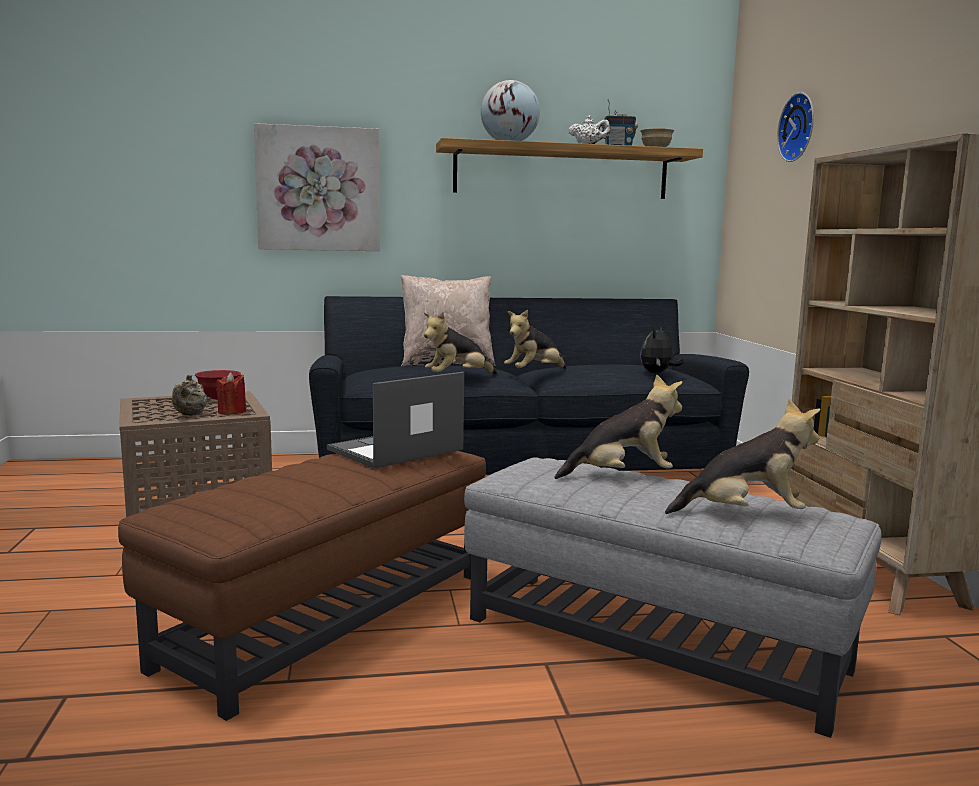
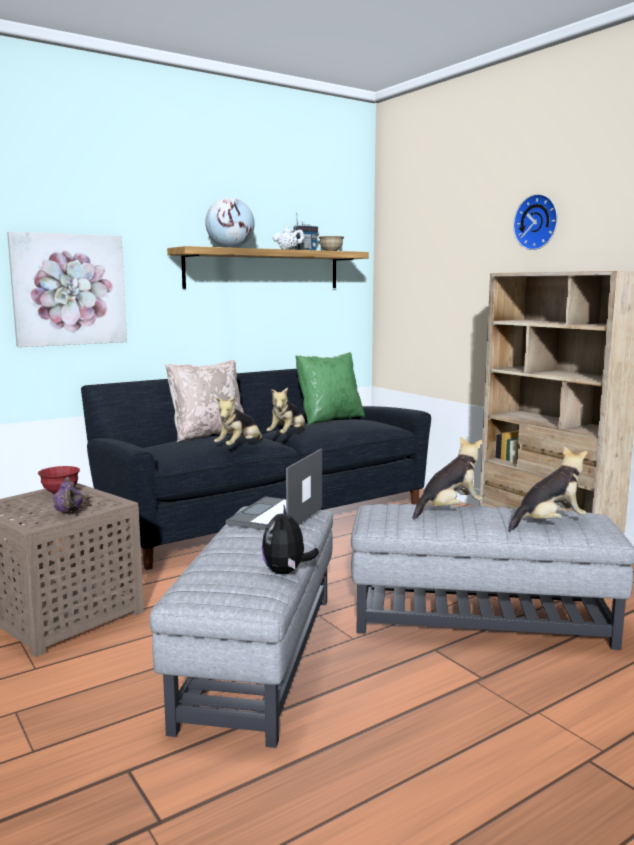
camera: 25 degrees left, 0 degrees up
brown ottoman [118,451,486,721] -> grey ottoman [150,506,333,748]
beige teapot [172,375,207,416] -> purple teapot [52,477,83,514]
red candle [216,372,247,415] -> none
plush toy [640,325,684,373] -> plush toy moved to [262,504,319,574]
wall clock [777,92,814,162] -> wall clock moved to [513,194,558,250]
none -> green pillow [295,352,365,425]

